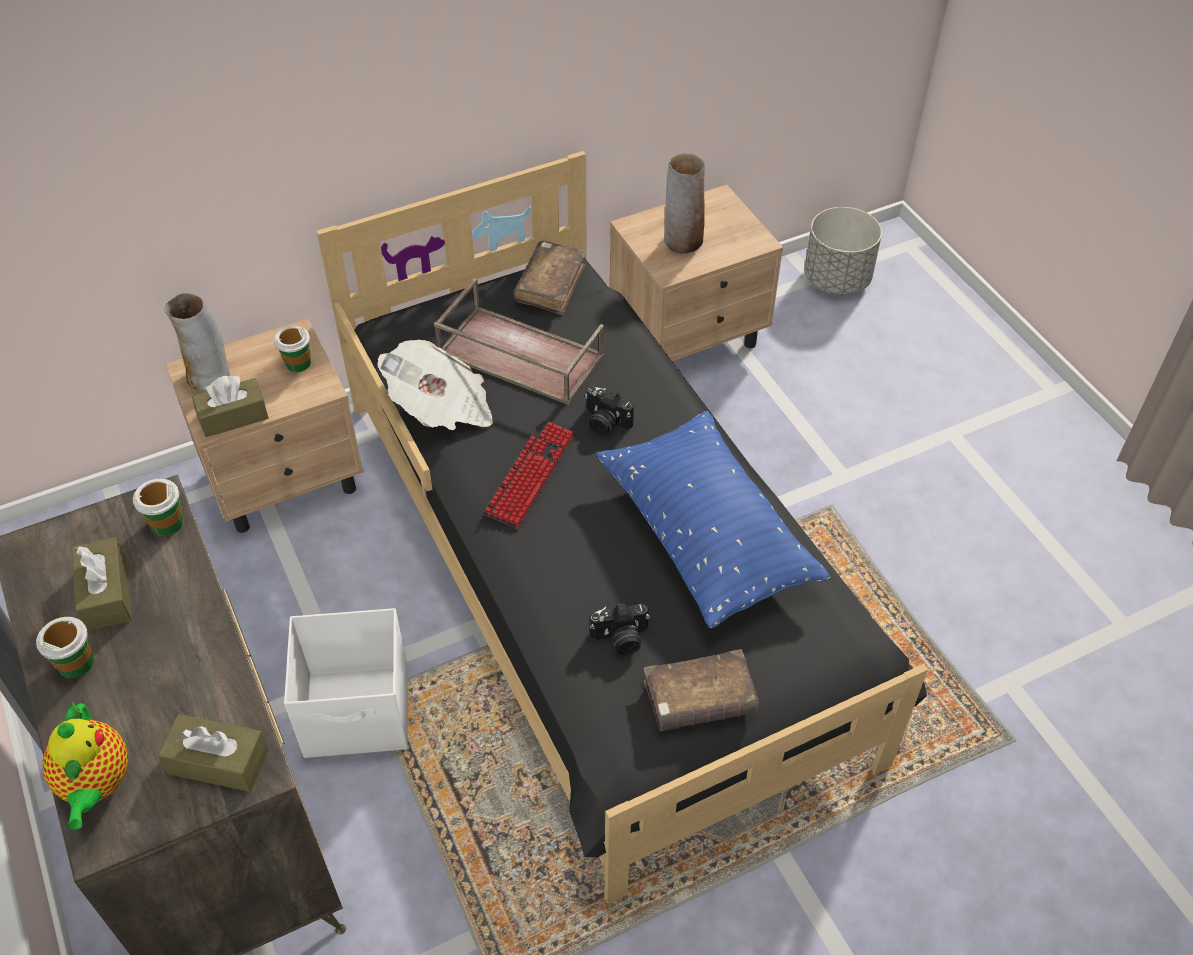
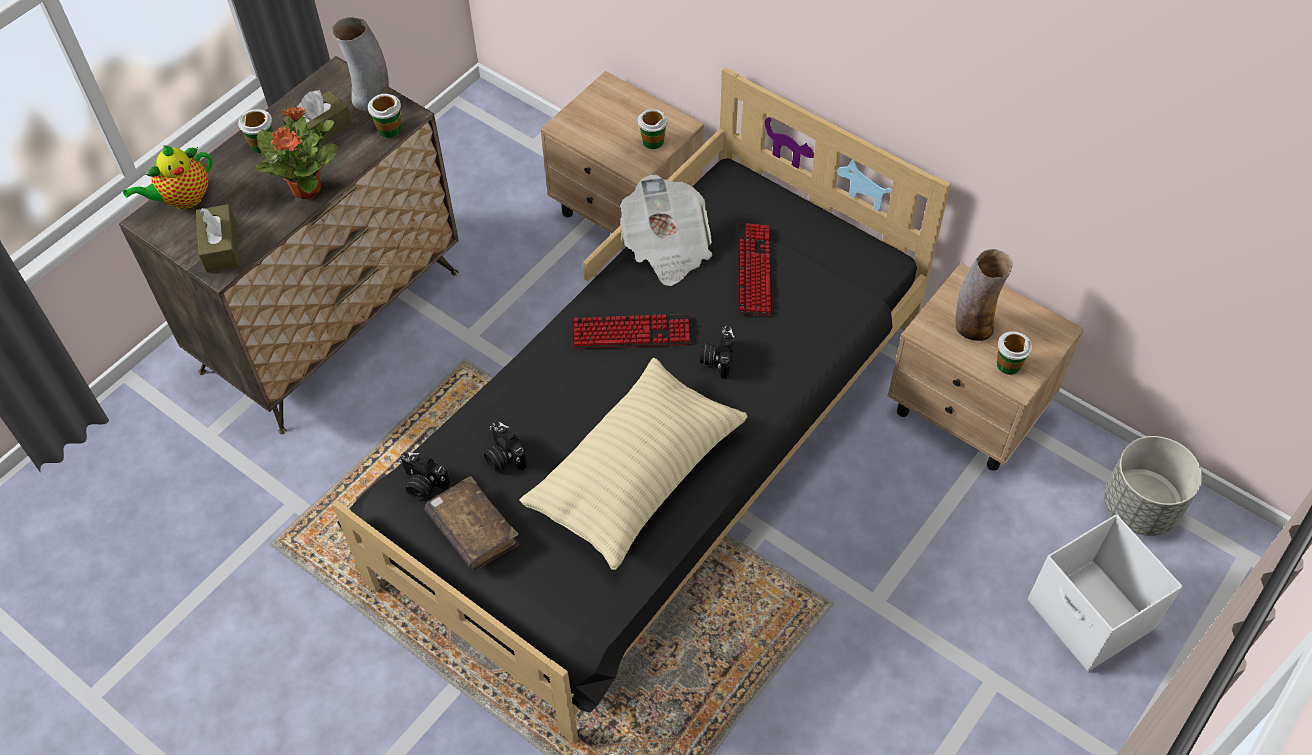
camera: 65 degrees right, 5 degrees up
vase [164,293,230,392] -> vase moved to [332,17,389,111]
brown tissue box [192,376,268,437] -> none
white storage box [284,608,408,758] -> white storage box moved to [1028,514,1182,672]
brown tray [434,278,604,405] -> keyboard [738,223,773,316]
brown book [513,241,586,315] -> none
blue pillow [596,411,831,628] -> beige pillow [520,358,748,570]
none -> potted plant [256,106,338,199]
none -> camera [399,452,450,500]
none -> cup [997,331,1032,375]

